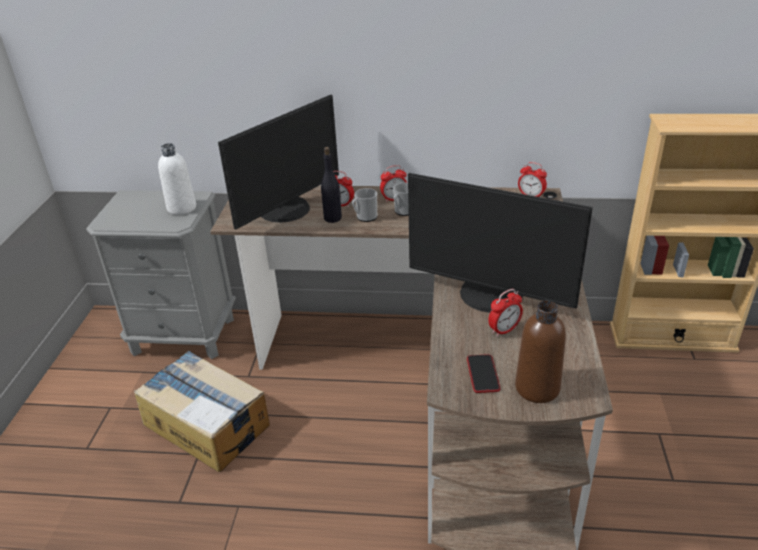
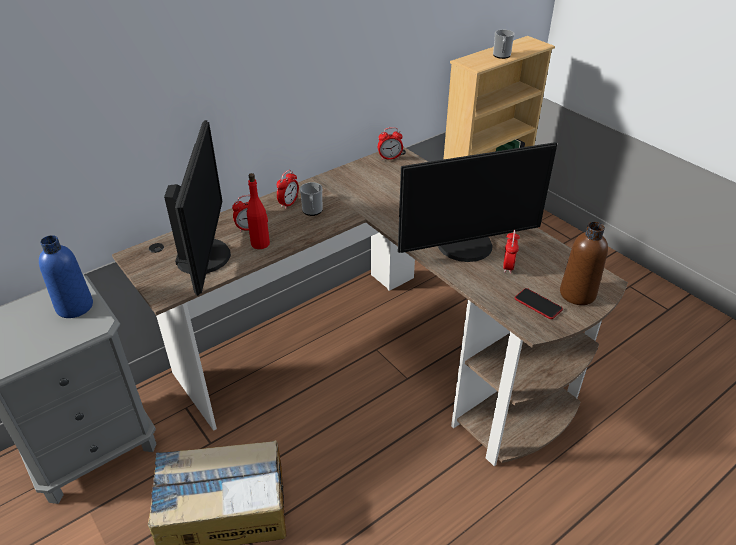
camera: 45 degrees left, 5 degrees up
white bottle [158,143,196,215] -> blue bottle [39,235,93,318]
black bottle [321,147,342,223] -> red bottle [247,173,270,249]
mug [352,188,377,222] -> mug moved to [493,30,515,59]

